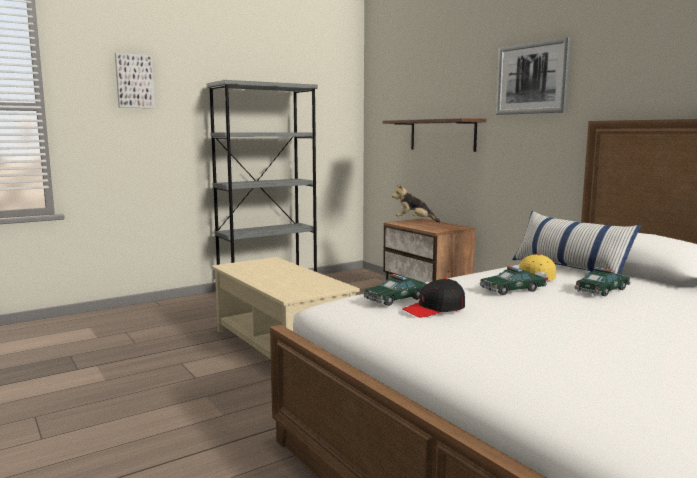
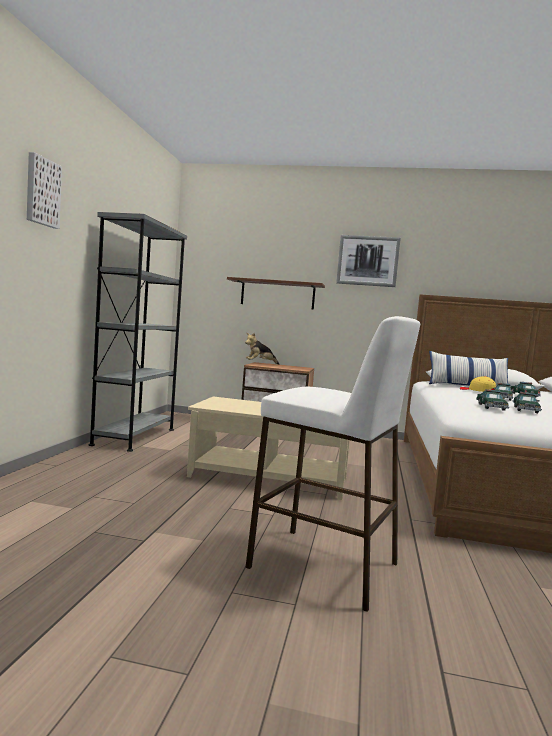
camera: 45 degrees left, 5 degrees down
black cap [402,278,465,317] -> toy car [513,392,542,413]
none -> white stool [245,316,420,612]

